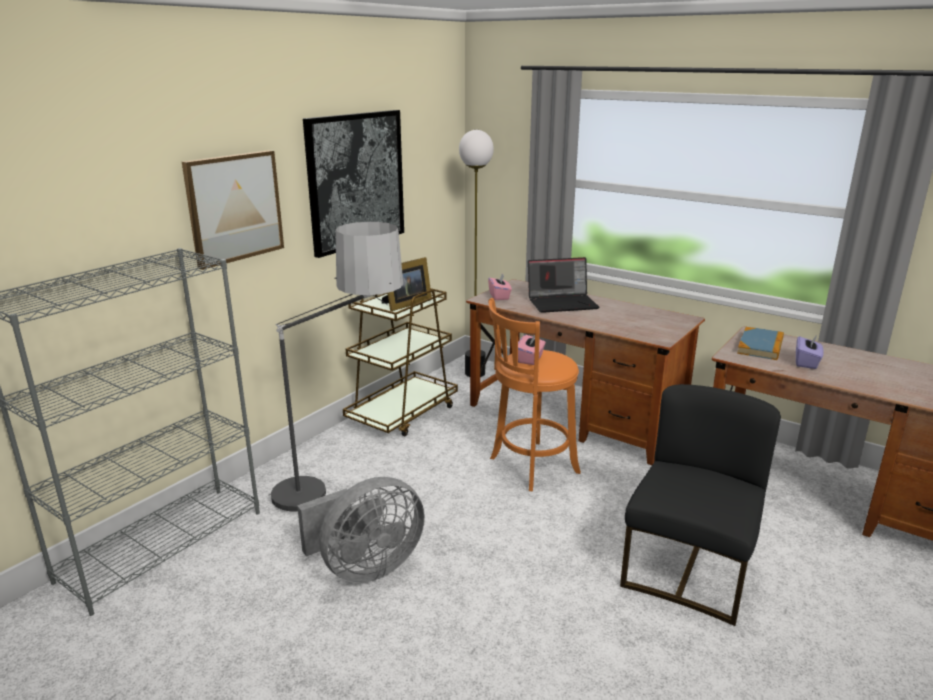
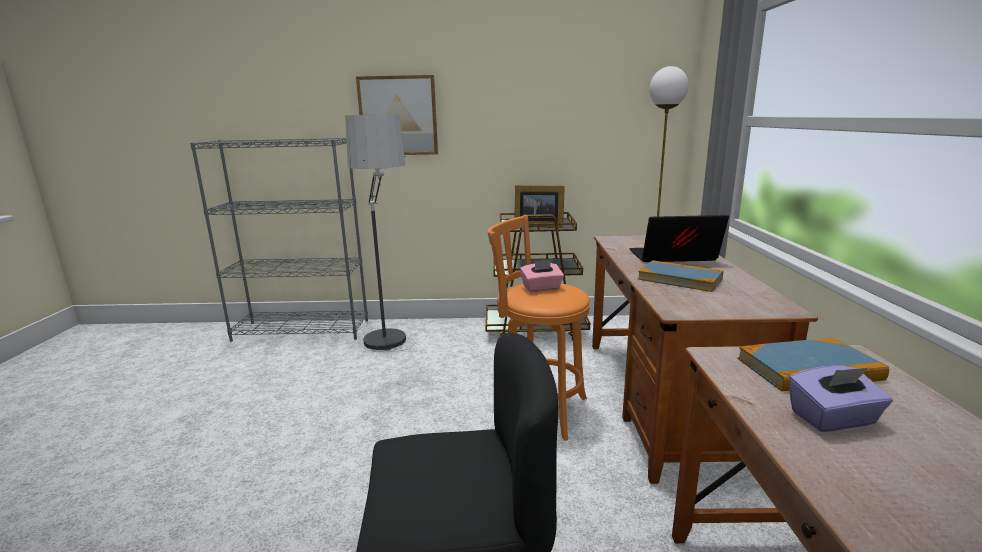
camera: 55 degrees right, 5 degrees down
grey fan [297,477,425,583] -> none
picture [303,110,404,258] -> none
pink tissue box [488,274,512,300] -> none
laptop [528,257,599,313] -> laptop turned 135 degrees clockwise [629,215,729,262]
none -> book [638,260,723,292]

